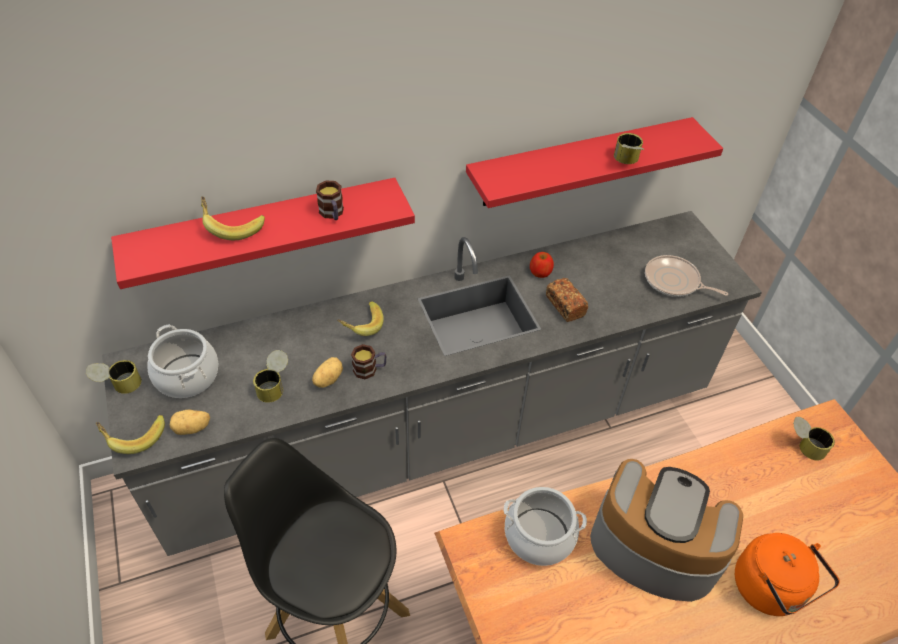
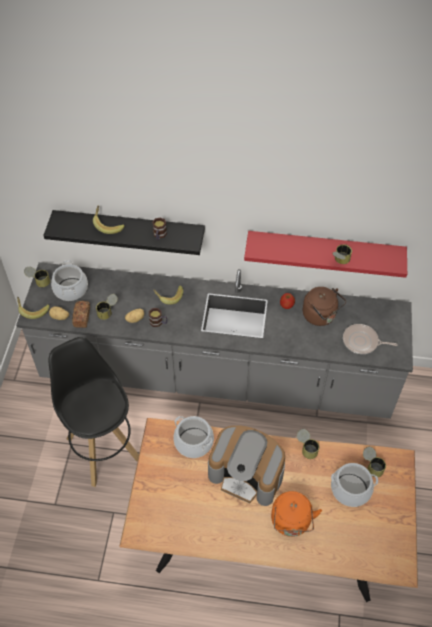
camera: 30 degrees right, 5 degrees up
red shelf [111,178,415,289] -> black shelf [43,210,205,255]
bread [546,278,588,322] -> bread moved to [72,301,90,328]
coffee machine [590,459,743,602] -> coffee machine turned 150 degrees clockwise [208,426,285,506]
frying pan [645,255,728,297] -> frying pan turned 45 degrees counterclockwise [343,324,398,354]
none -> can [297,429,319,459]
none -> brown kettle [303,287,346,326]
none -> cooking pot [331,463,378,507]

